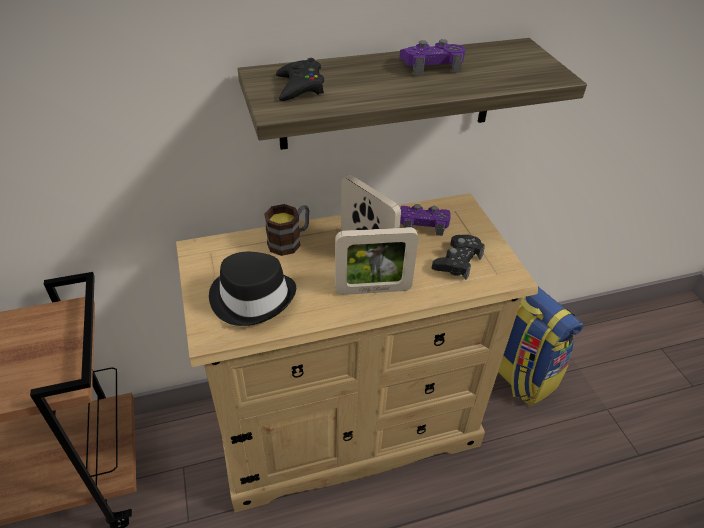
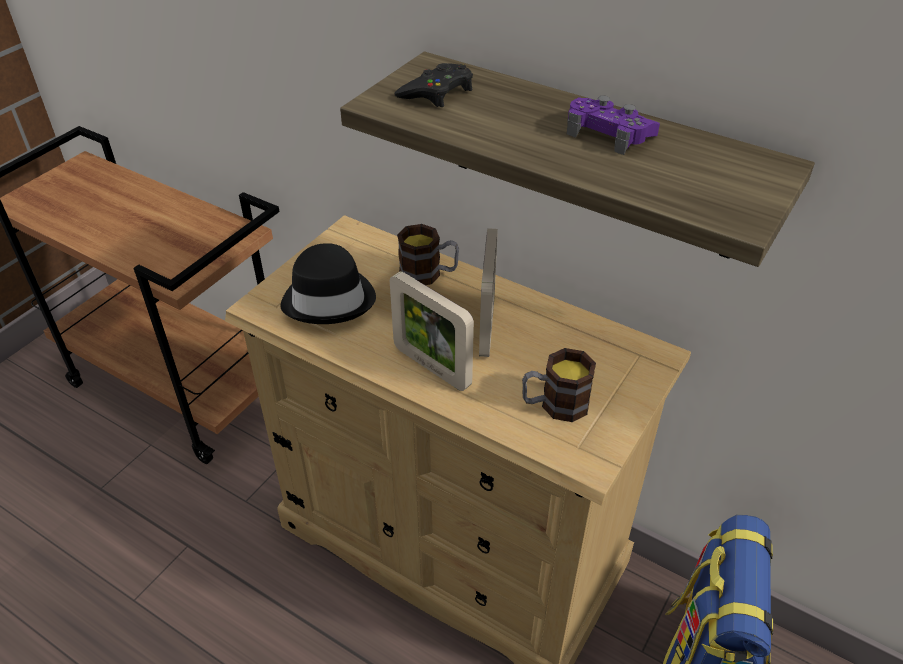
camera: 50 degrees right, 0 degrees up
purple game controller [400,204,451,236] -> none
black game controller [432,235,485,280] -> mug [522,348,596,422]

